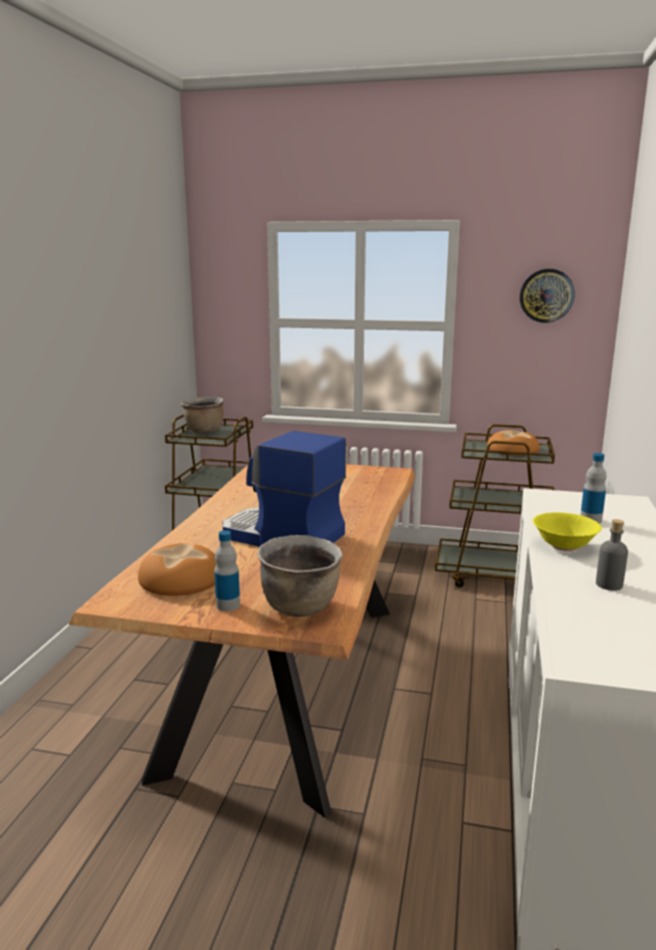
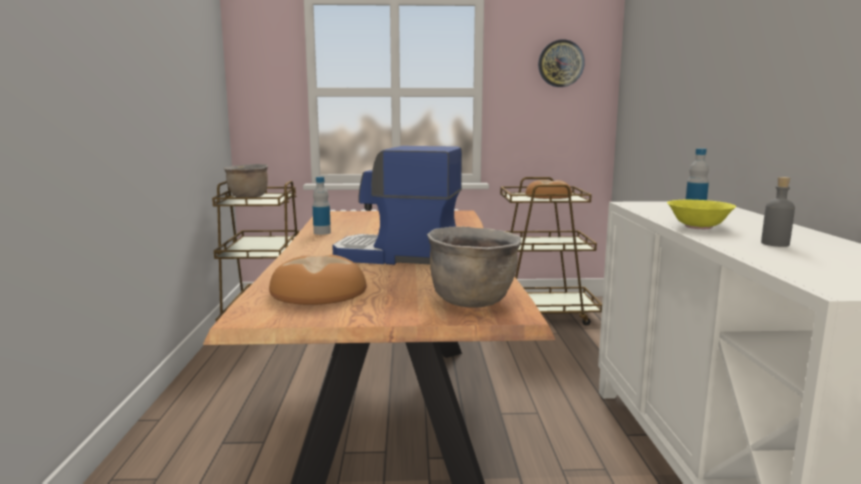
camera: 15 degrees left, 5 degrees down
bottle [214,530,240,611] -> bottle moved to [313,177,331,235]

